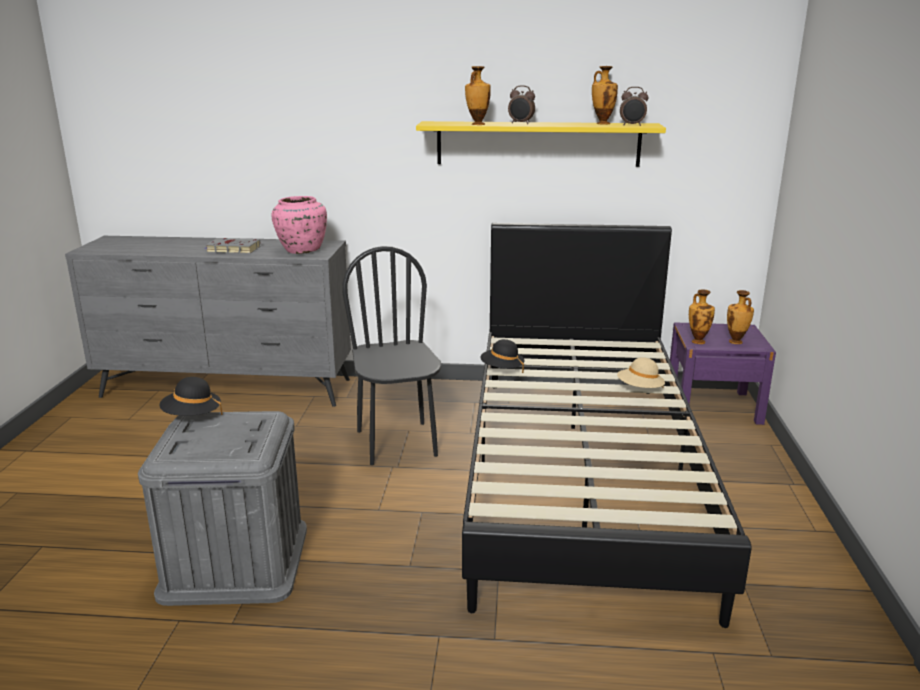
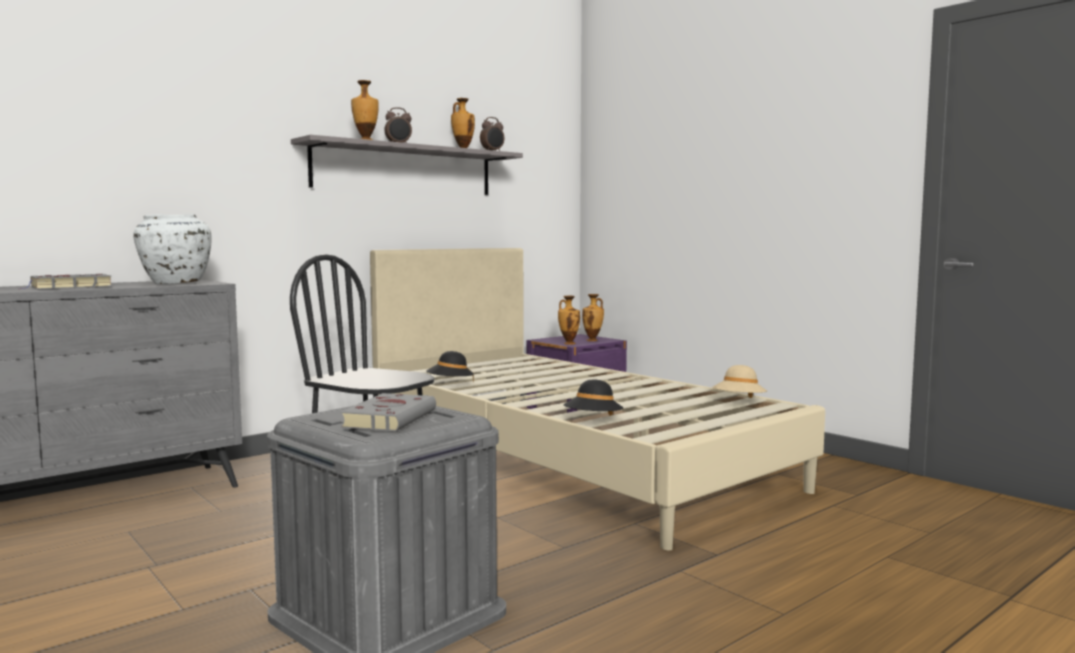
camera: 45 degrees left, 15 degrees down
black hat [159,377,222,416] -> black hat moved to [564,379,624,416]
pink vase [271,196,327,254] -> white vase [133,214,212,284]
yellow shelf [416,121,666,167] -> grey shelf [291,135,523,195]
black bed [462,223,752,628] -> beige bed [370,248,825,550]
beige hat [617,357,665,388] -> beige hat moved to [712,365,767,398]
none -> grey book [340,393,436,432]

